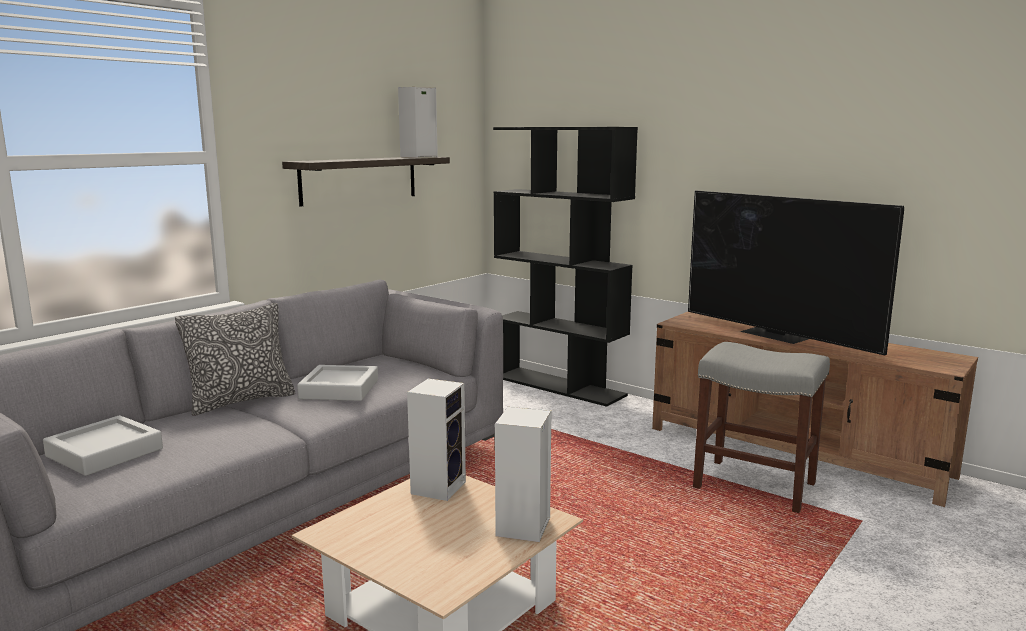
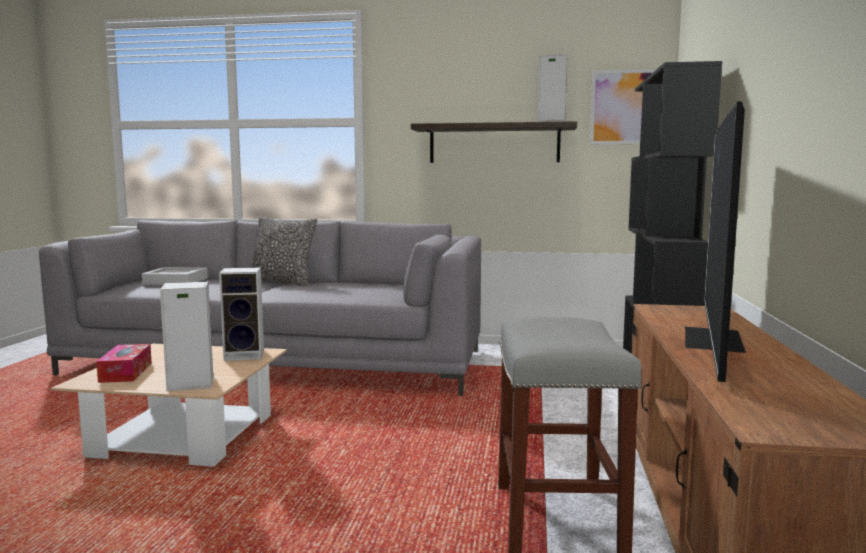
camera: 60 degrees right, 5 degrees down
grey tray [297,365,378,401] -> none
none -> tissue box [96,344,152,383]
none -> picture [590,69,655,144]

